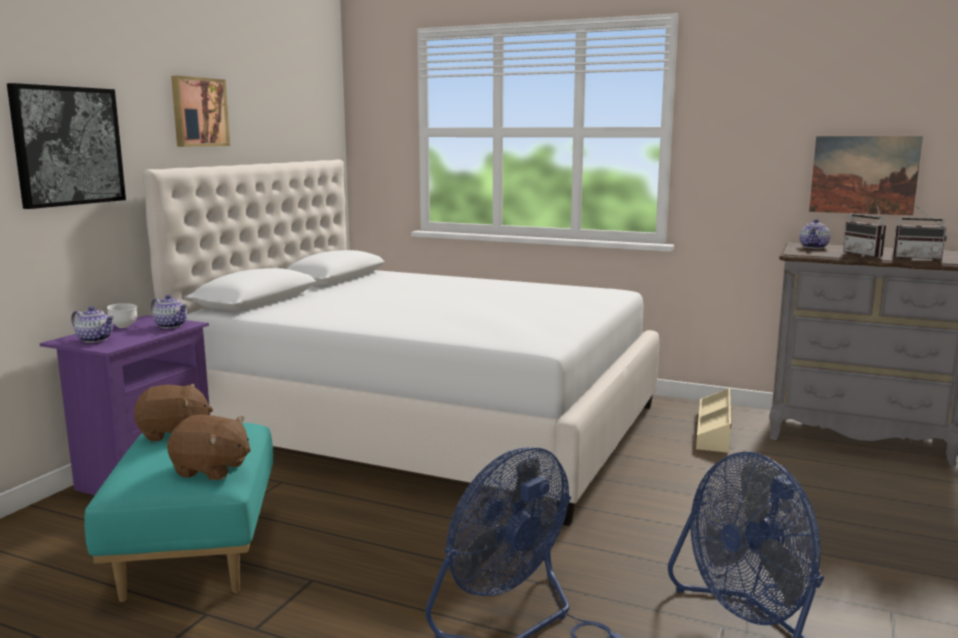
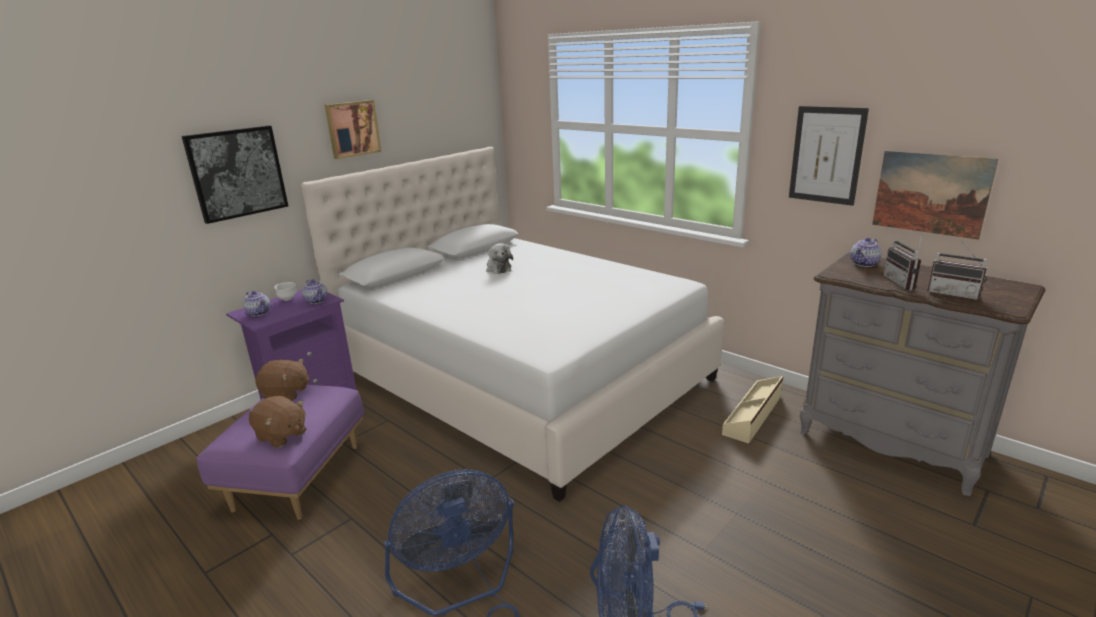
camera: 20 degrees right, 10 degrees up
turquoise ottoman [84,423,273,602] -> purple ottoman [197,385,364,520]
none -> plush toy [486,243,513,274]
none -> picture [789,106,869,206]

